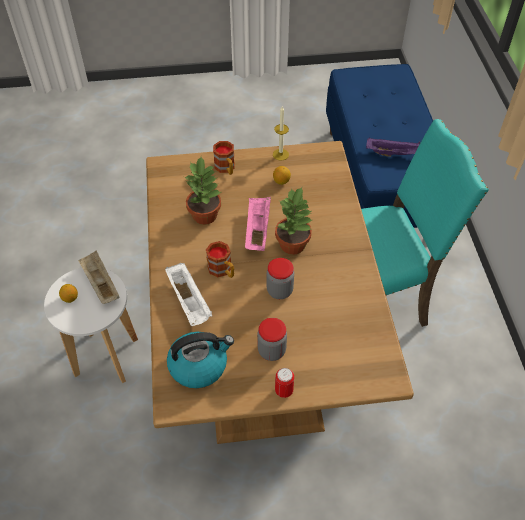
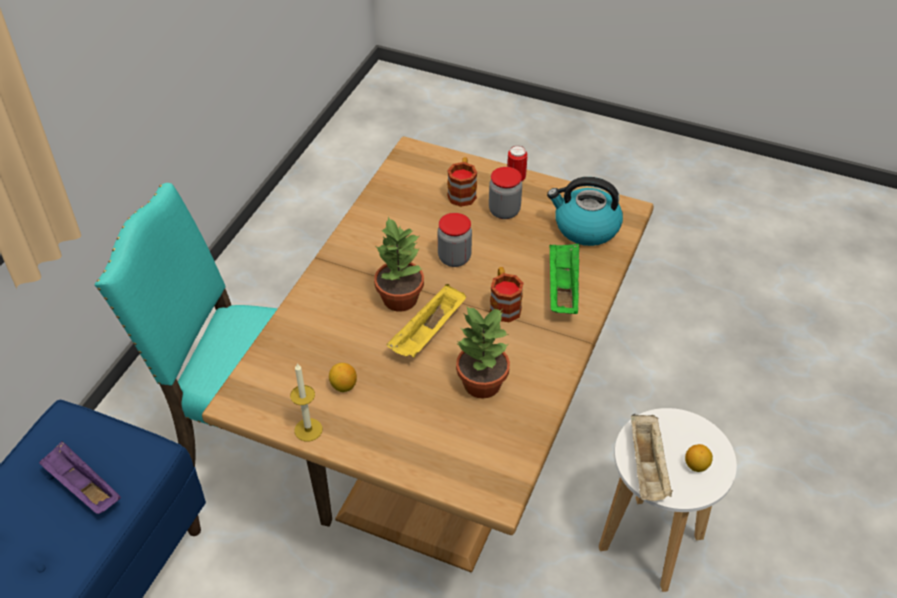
camera: 150 degrees left, 5 degrees down
white tray [165,263,212,326] -> green tray [549,244,579,314]
mug [213,141,235,175] -> mug moved to [447,157,477,207]
pink tray [245,197,271,251] -> yellow tray [387,284,466,358]

